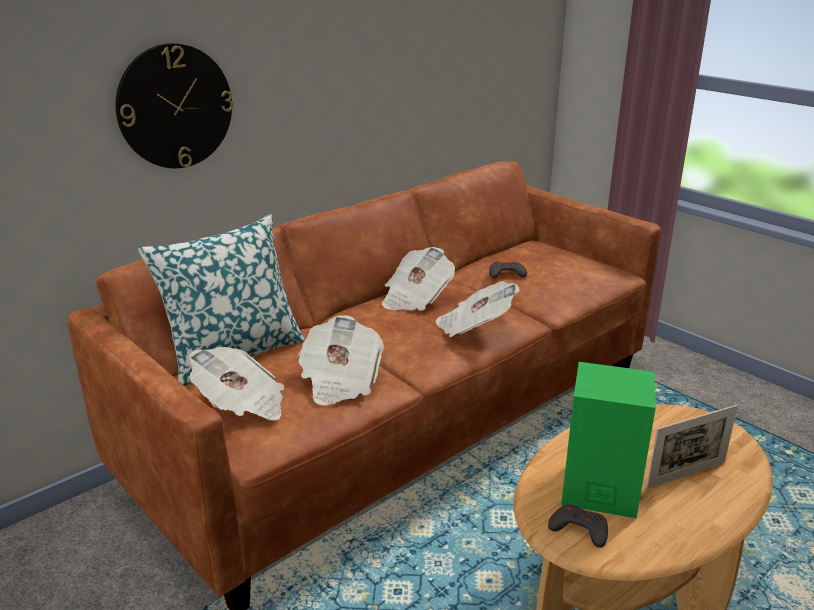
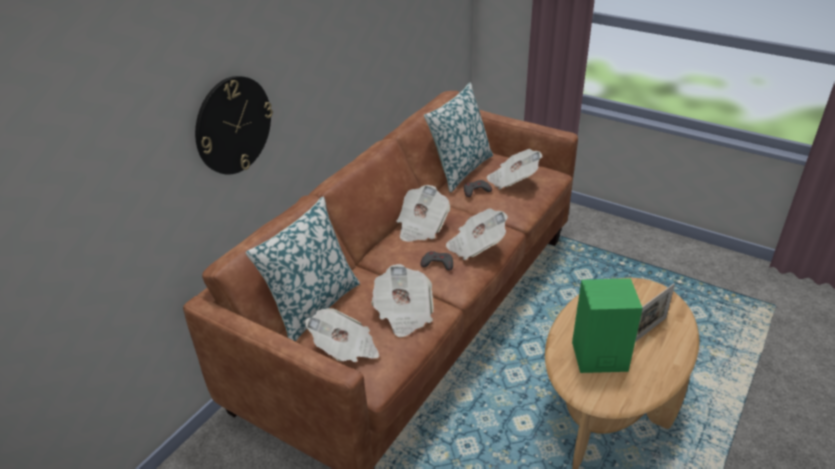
camera: 15 degrees left, 10 degrees up
grey game controller [548,504,608,548] -> grey game controller moved to [420,251,453,271]
none -> pillow [424,82,493,193]
none -> newspaper [487,149,543,189]

